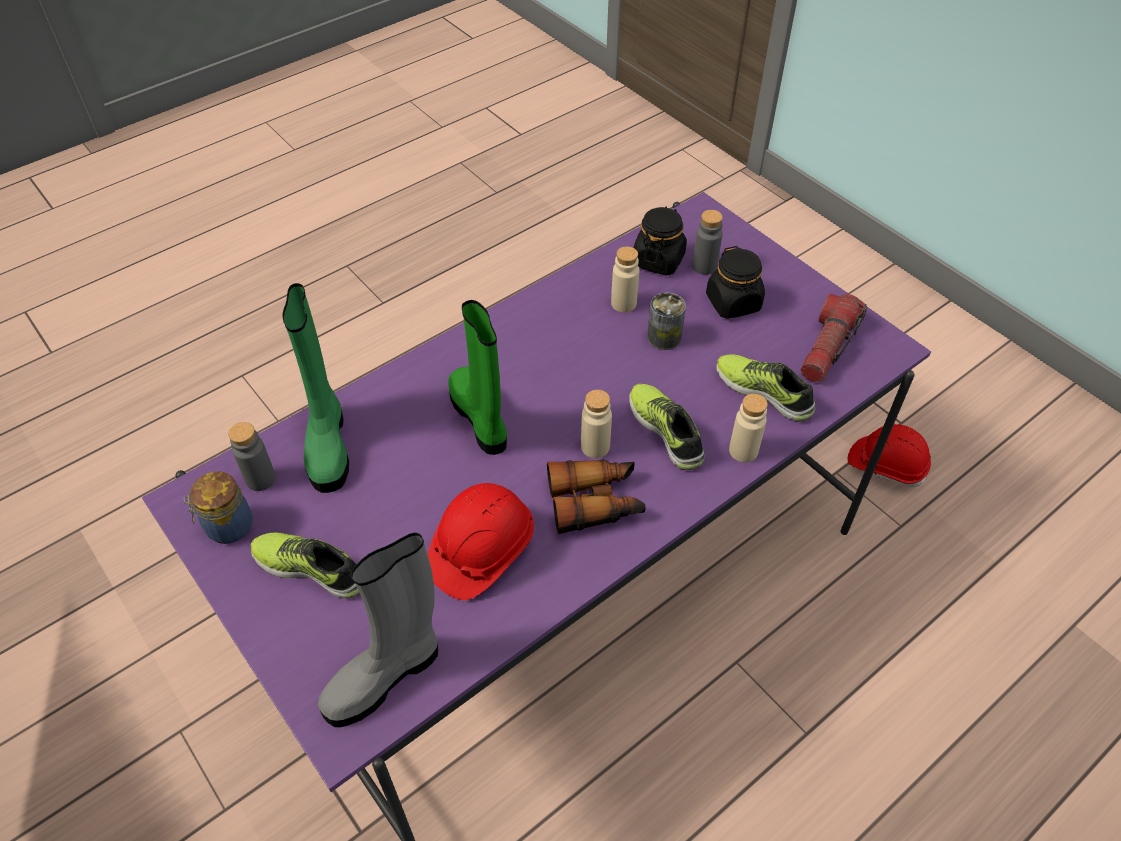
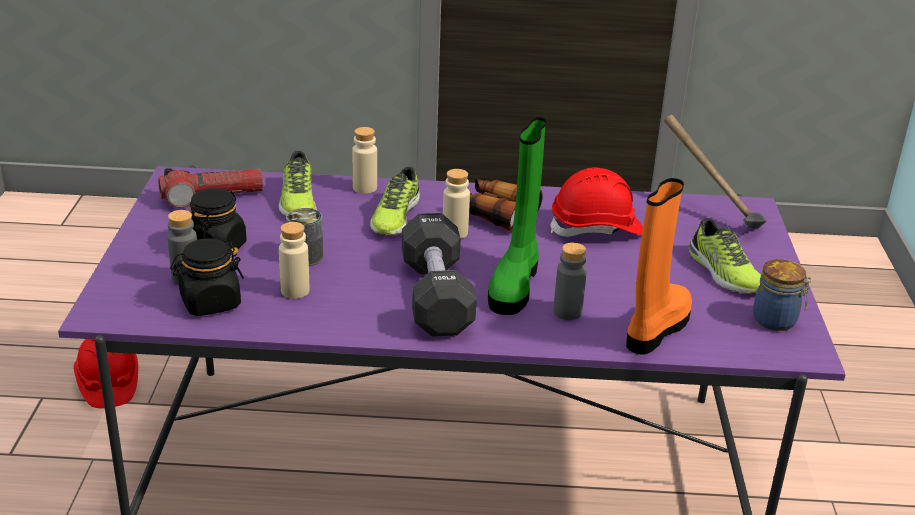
camera: 140 degrees left, 20 degrees down
grey bottle [228,422,276,491] -> grey bottle moved to [553,242,587,320]
green boot [282,283,349,493] -> orange boot [626,178,692,355]
grey boot [318,533,438,727] -> hammer [664,115,767,229]
none -> black dumbbell [402,213,477,337]

